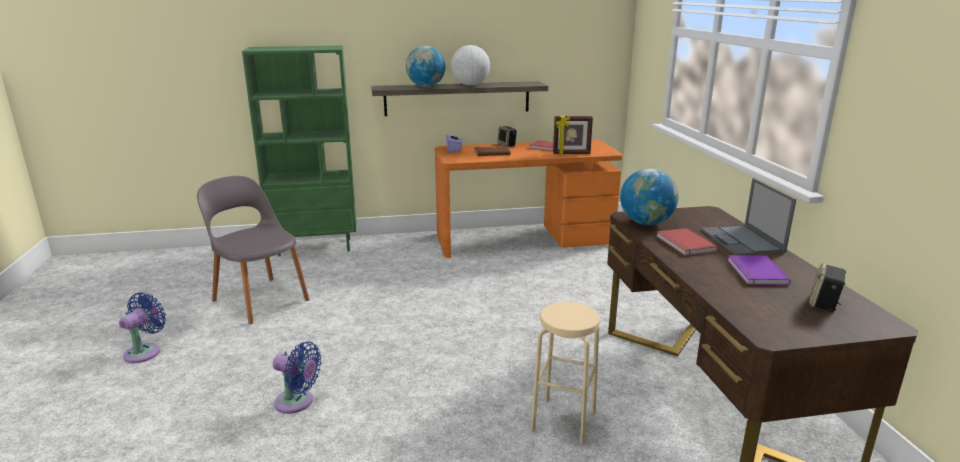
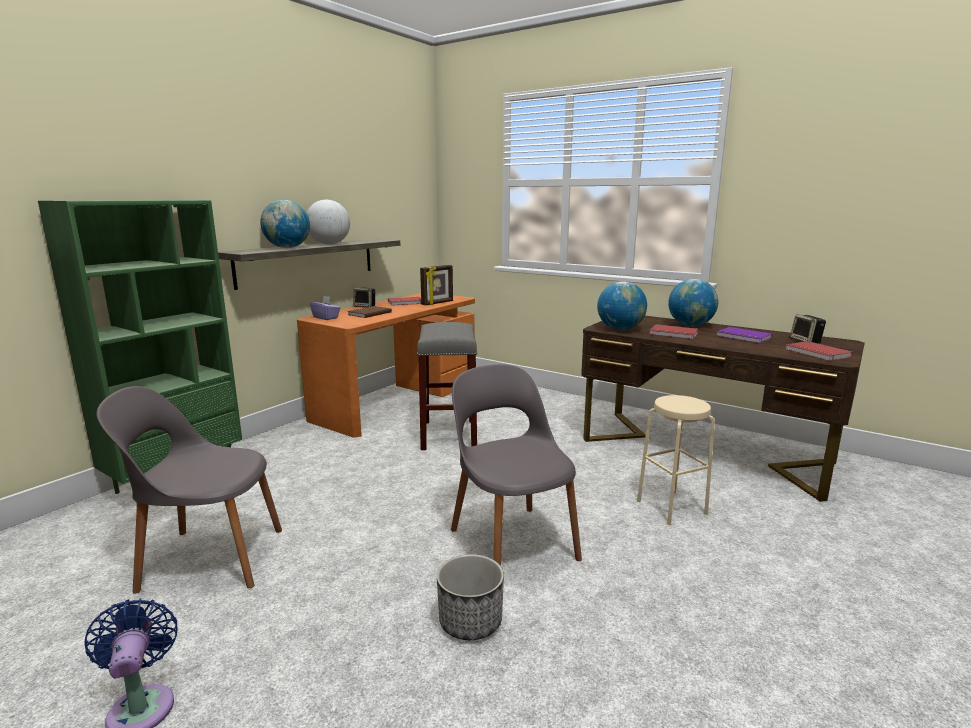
camera: 45 degrees left, 5 degrees down
blue fan [273,341,321,414] -> planter [437,554,504,640]
laptop [701,178,796,255] -> globe [668,279,718,326]
none -> grey stool [417,322,478,450]
none -> grey chair [451,364,582,566]
none -> red book [785,341,853,361]

